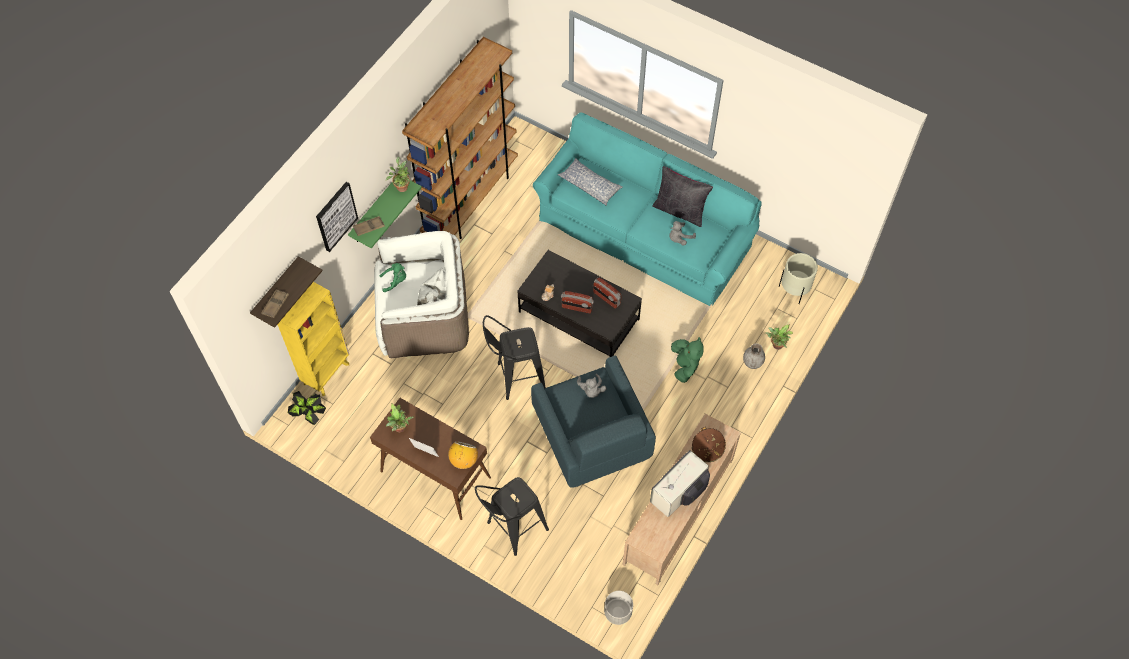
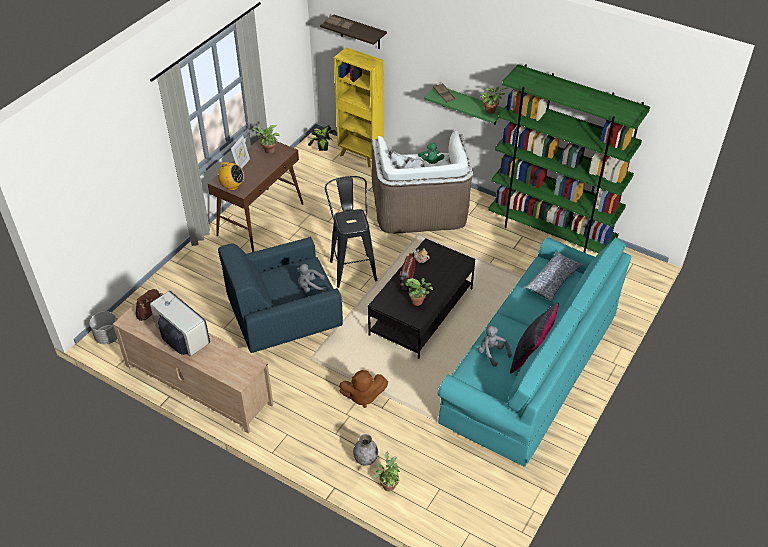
camera: 90 degrees right, 15 degrees down
picture [316,182,358,252] -> none
brown bookcase [402,37,518,239] -> green bookcase [489,64,650,253]
black stool [475,477,549,556] -> none
radio [593,278,622,309] -> potted plant [406,278,433,306]
green plush toy [671,337,704,383] -> brown plush toy [339,370,388,408]
brown hat [692,427,726,462] -> brown hat moved to [136,289,163,321]
beige planter [779,253,818,304] -> none

